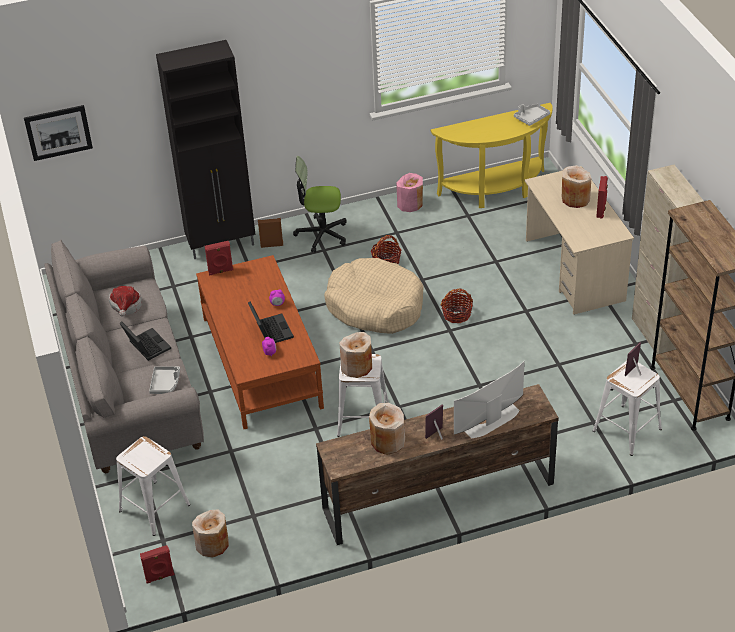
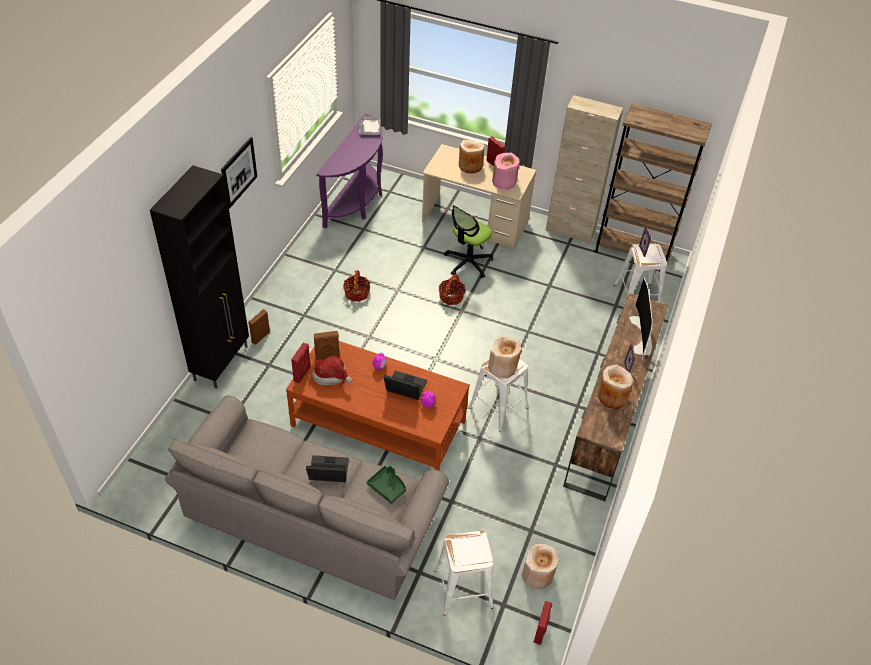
camera: 55 degrees left, 5 degrees up
picture [24,105,93,161] -> picture moved to [221,137,257,209]
hat [109,286,142,317] -> hat moved to [312,355,352,385]
grey tray [149,366,180,394] -> green tray [367,466,406,504]
office chair [293,156,347,253] -> office chair moved to [444,205,493,278]
beige dog bed [324,258,424,334] -> none
pink vase [396,173,423,212] -> pink vase moved to [492,153,520,190]
yellow console table [431,103,553,208] -> purple console table [316,113,383,228]
none -> brown speaker [314,331,340,360]

